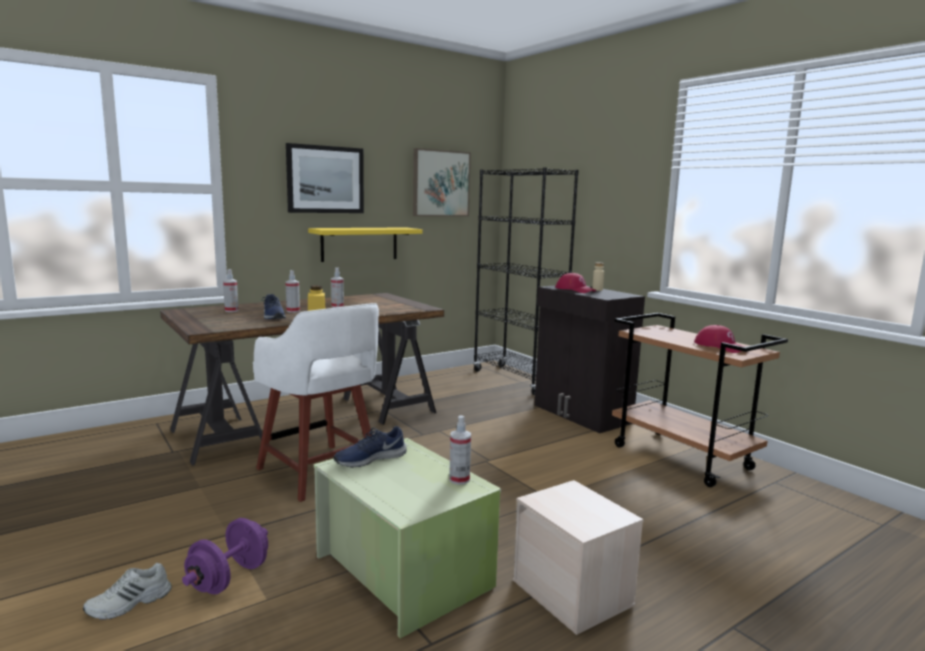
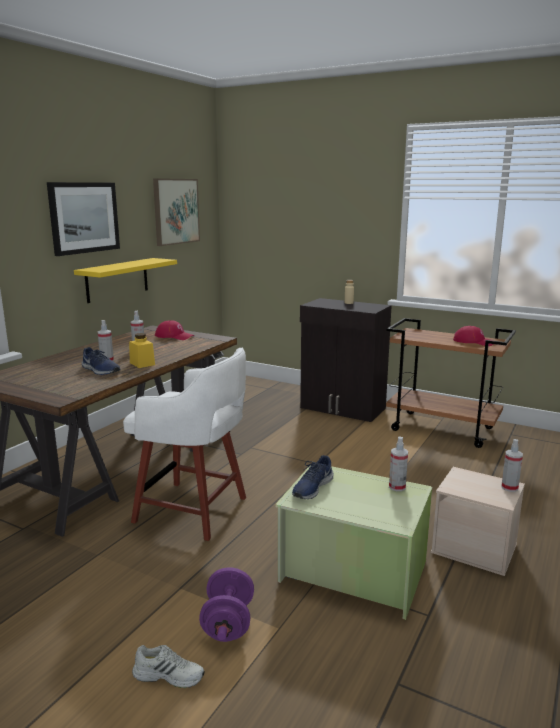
camera: 25 degrees left, 5 degrees up
white shoe [83,563,172,620] -> white shoe turned 105 degrees counterclockwise [132,645,205,688]
spray bottle [223,269,239,312] -> spray bottle moved to [501,439,523,492]
black bookcase [473,167,579,395] -> none
red cap [555,273,596,293] -> red cap moved to [155,320,194,340]

